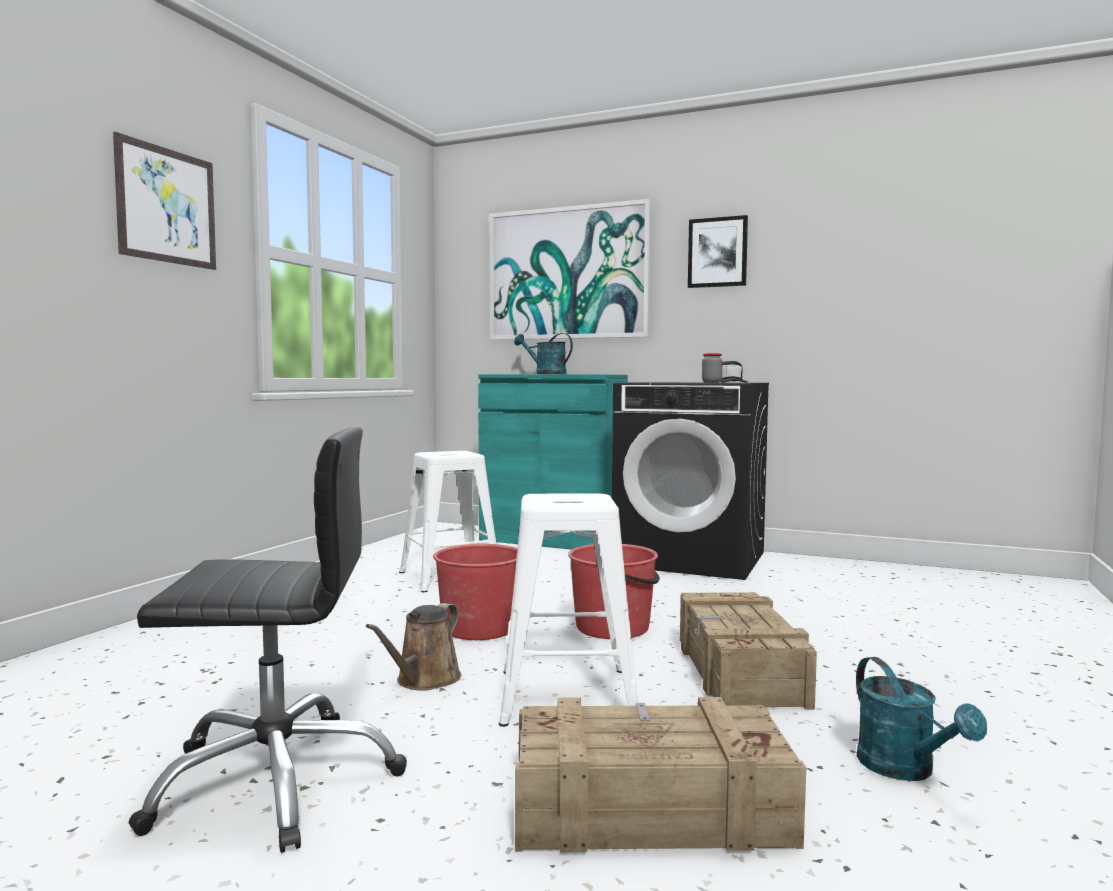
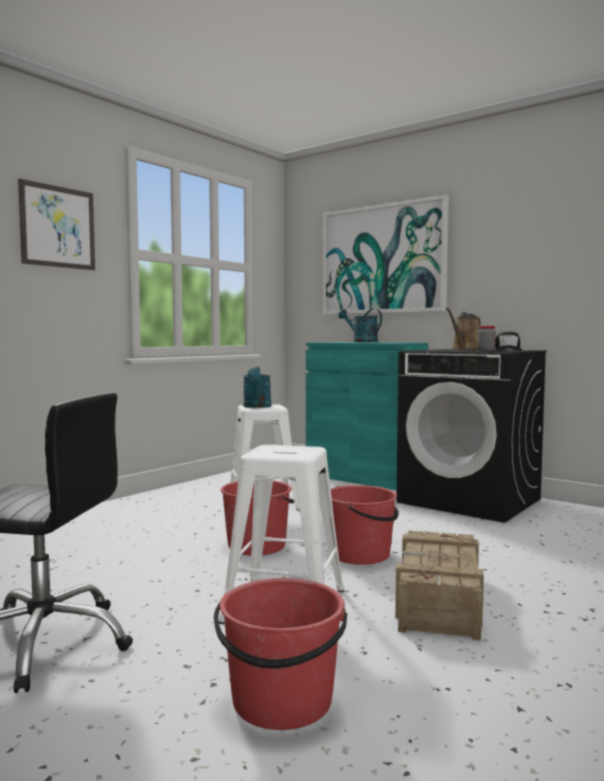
camera: 15 degrees right, 0 degrees up
brown watering can [366,603,461,690] -> brown watering can moved to [446,308,481,350]
crate [515,697,806,852] -> red bucket [214,578,347,730]
picture [688,215,748,288] -> none
turquoise watering can [856,657,987,781] -> turquoise watering can moved to [243,366,271,408]

